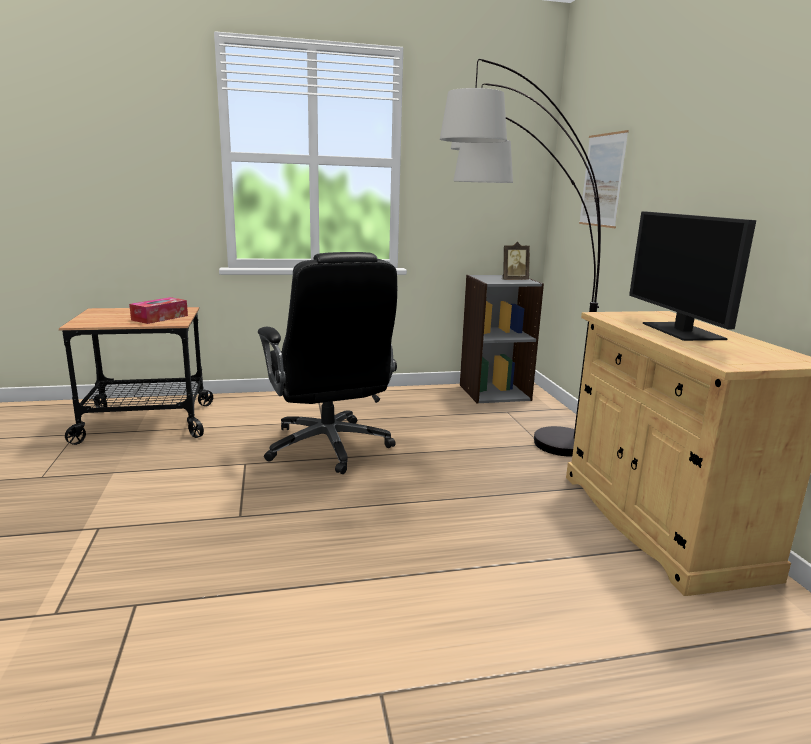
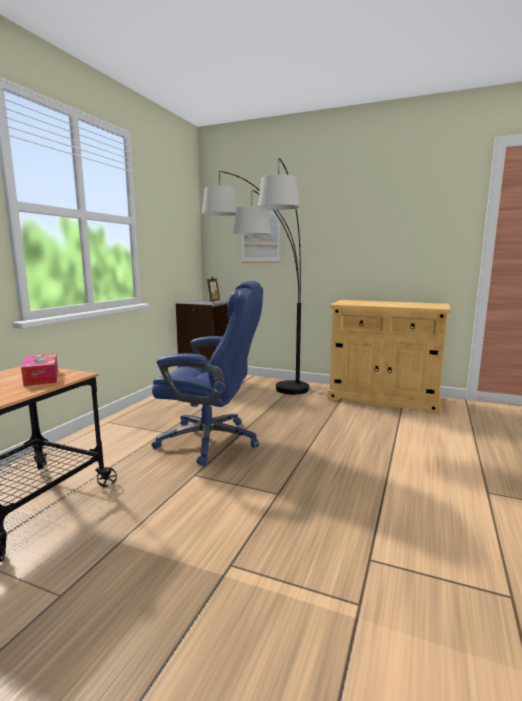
camera: 55 degrees left, 5 degrees down
black office chair [258,252,397,474] -> blue office chair [152,281,263,466]
monitor [629,211,756,341] -> none

